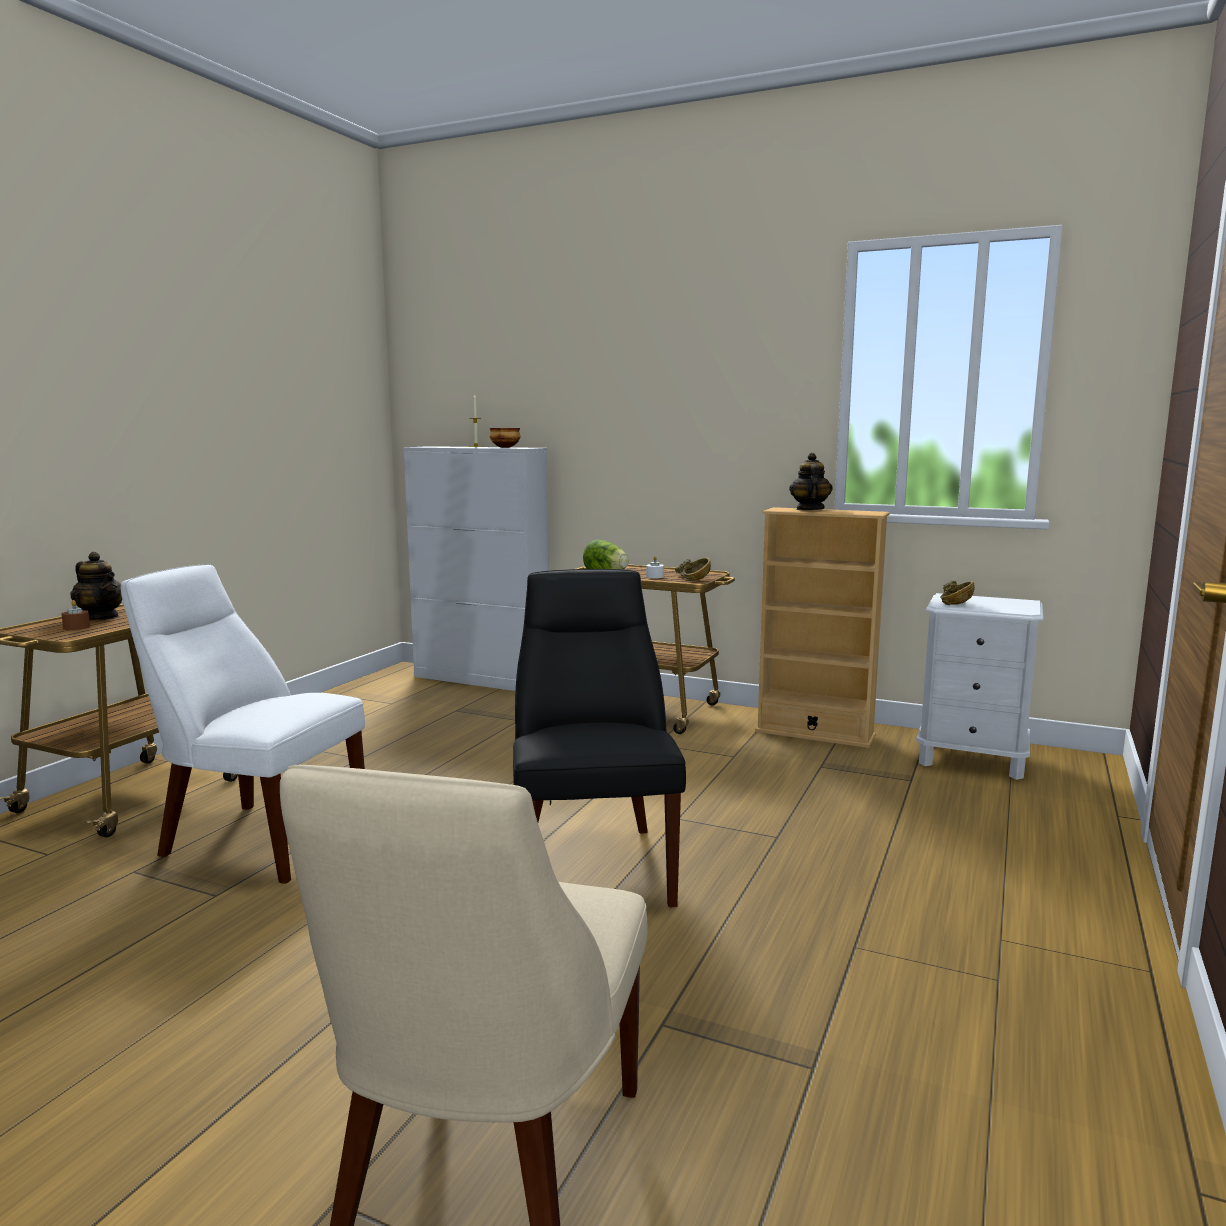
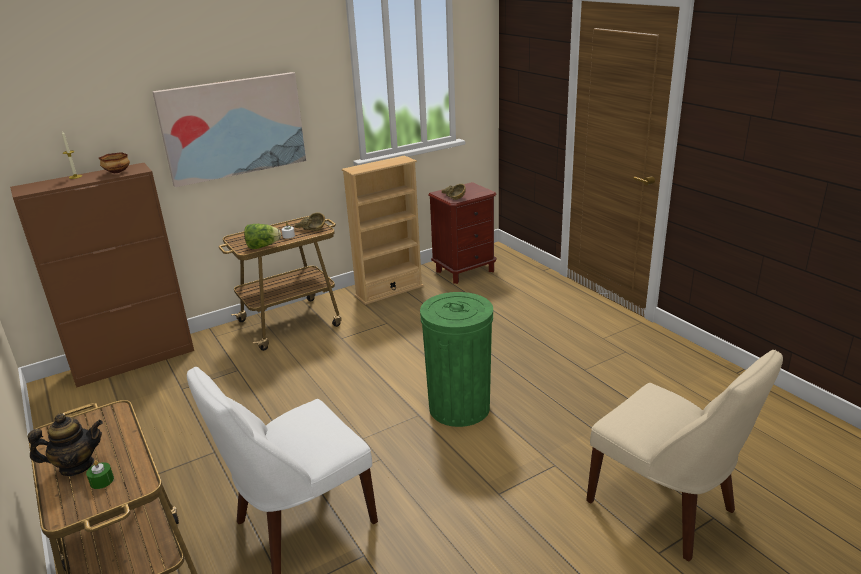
camera: 55 degrees left, 15 degrees up
brown candle [62,600,90,630] -> green candle [86,460,114,489]
white cabinet [403,446,549,691] -> brown cabinet [10,163,194,388]
black chair [513,569,686,907] -> green trash can [420,292,493,427]
teapot [789,453,833,510] -> none
white nightstand [916,593,1043,780] -> brown nightstand [428,182,496,284]
none -> picture [152,72,306,187]

